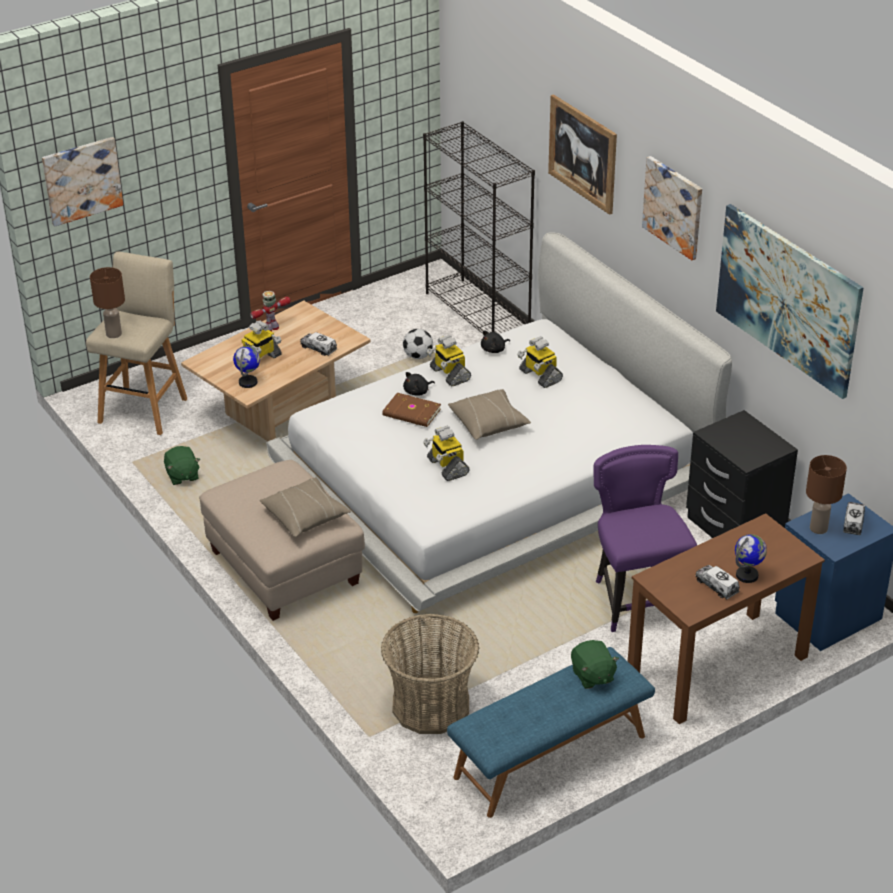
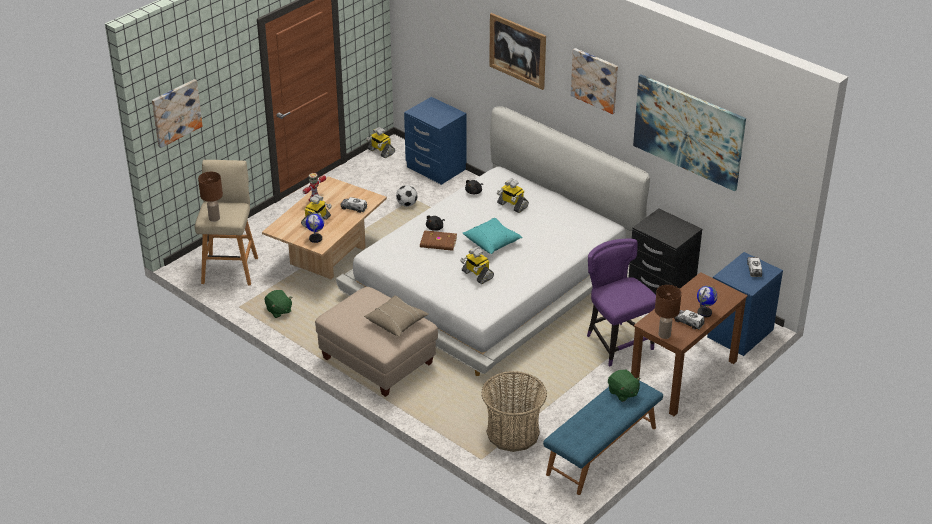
camera: 15 degrees left, 0 degrees up
black bookcase [423,121,535,334] -> blue nightstand [404,97,467,185]
toy robot [427,335,471,386] -> toy robot moved to [366,127,395,158]
beige pillow [448,389,531,440] -> turquoise pillow [463,218,523,254]
brown table lamp [806,455,847,534] -> brown table lamp moved to [655,285,682,339]

